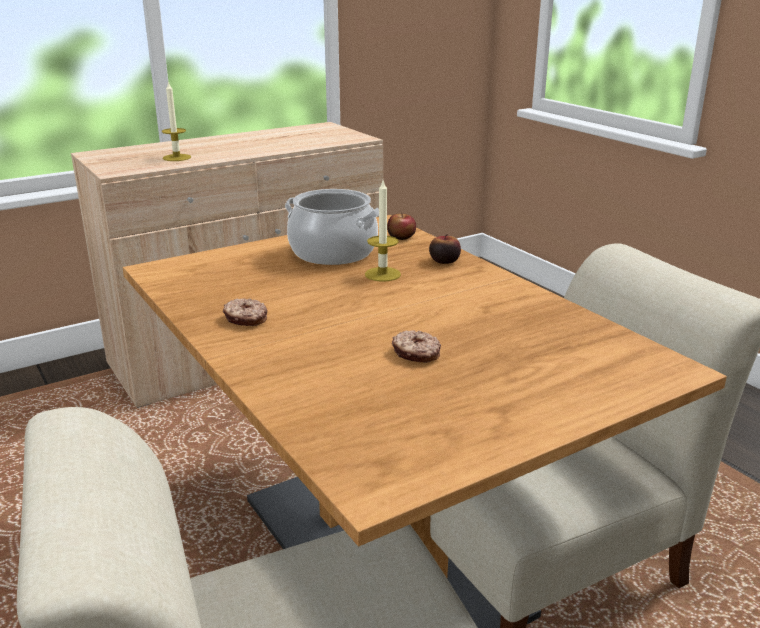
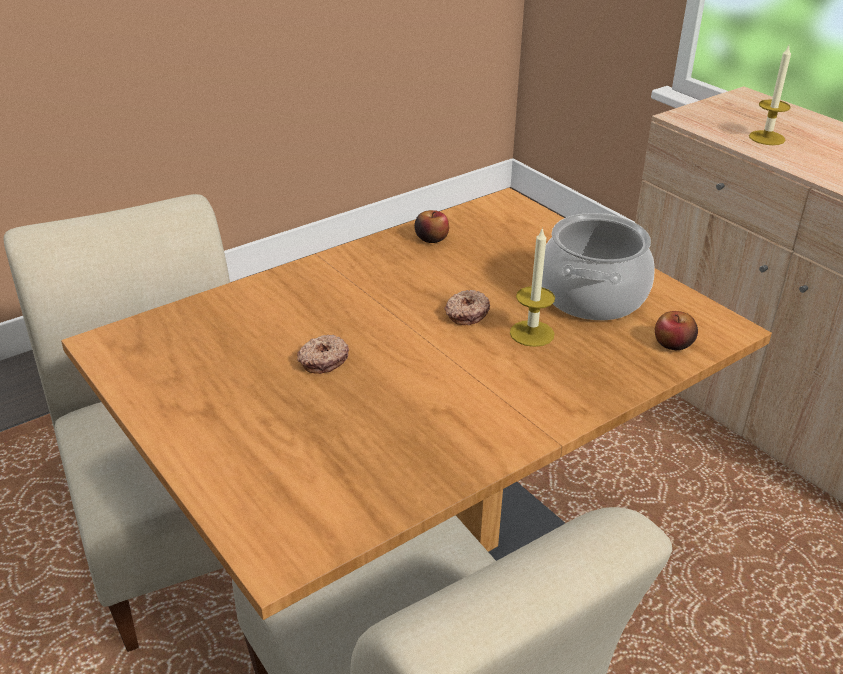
camera: 85 degrees right, 10 degrees up
donut [223,298,267,326] -> donut moved to [445,290,490,325]
apple [429,234,461,264] -> apple moved to [414,210,449,243]

